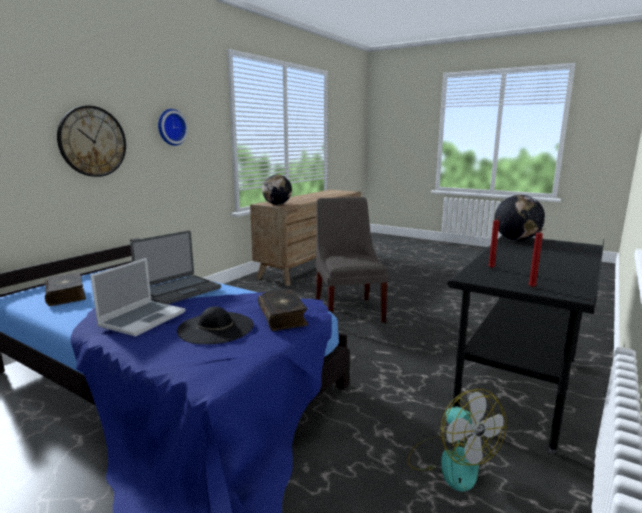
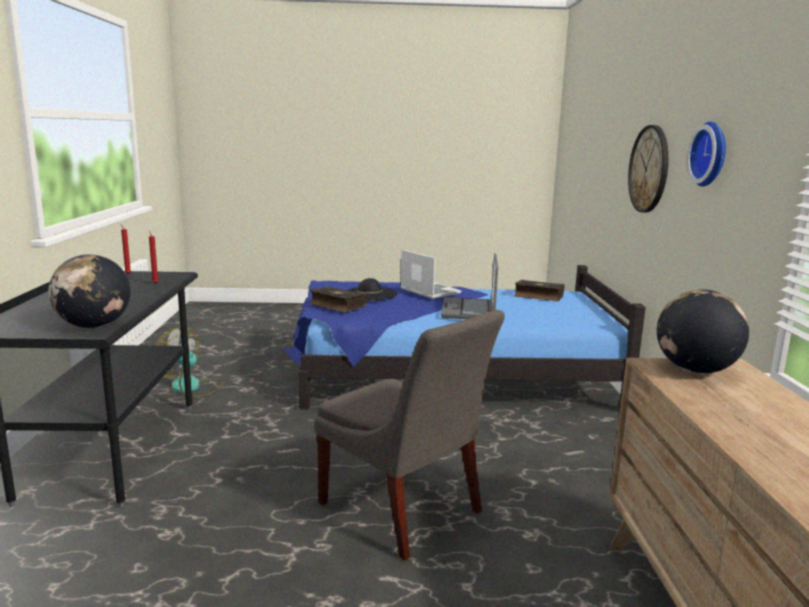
camera: 145 degrees right, 0 degrees up
laptop [90,258,185,337] -> laptop turned 150 degrees clockwise [400,249,461,299]

